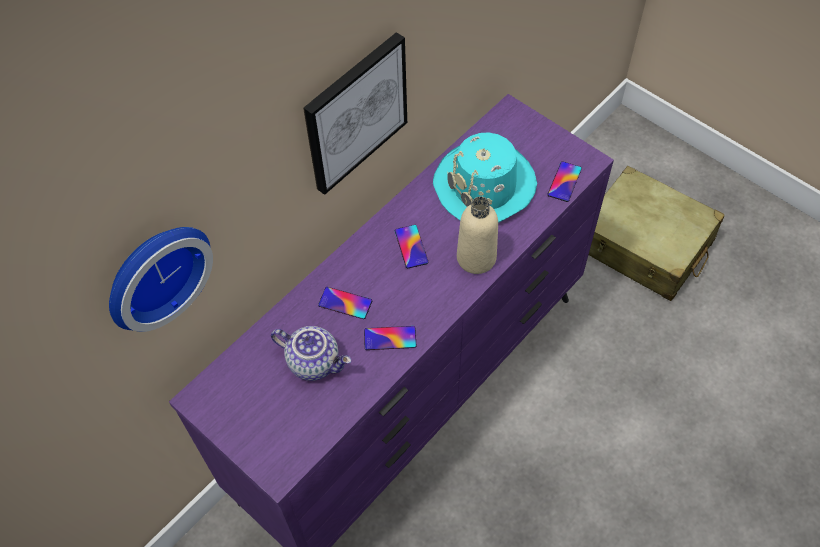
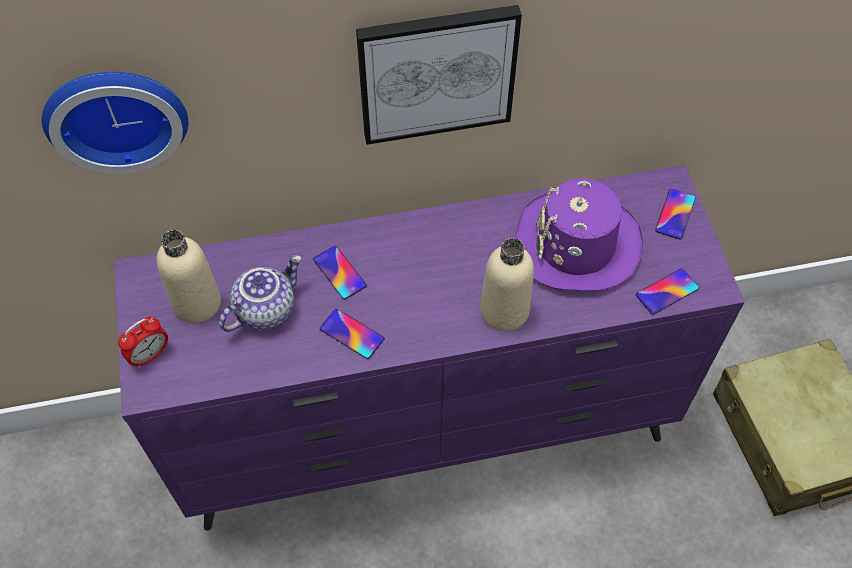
camera: 35 degrees right, 0 degrees up
teapot [271,326,351,381] -> teapot turned 105 degrees counterclockwise [219,255,302,332]
phone [395,225,428,269] -> phone moved to [655,189,695,239]
turquoise hat [433,132,537,223] -> purple hat [516,178,643,291]
none -> alarm clock [118,317,168,368]
none -> beige bottle [157,230,221,324]

